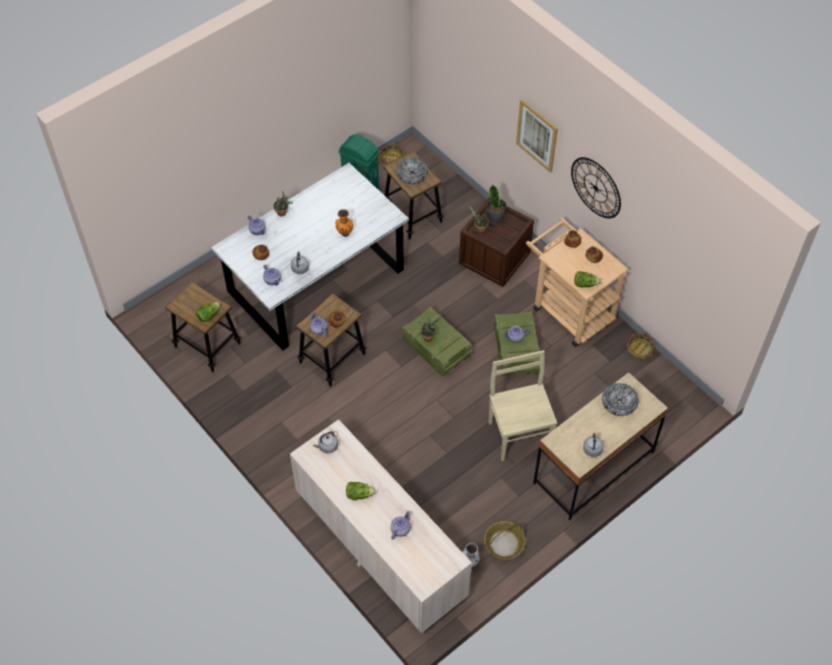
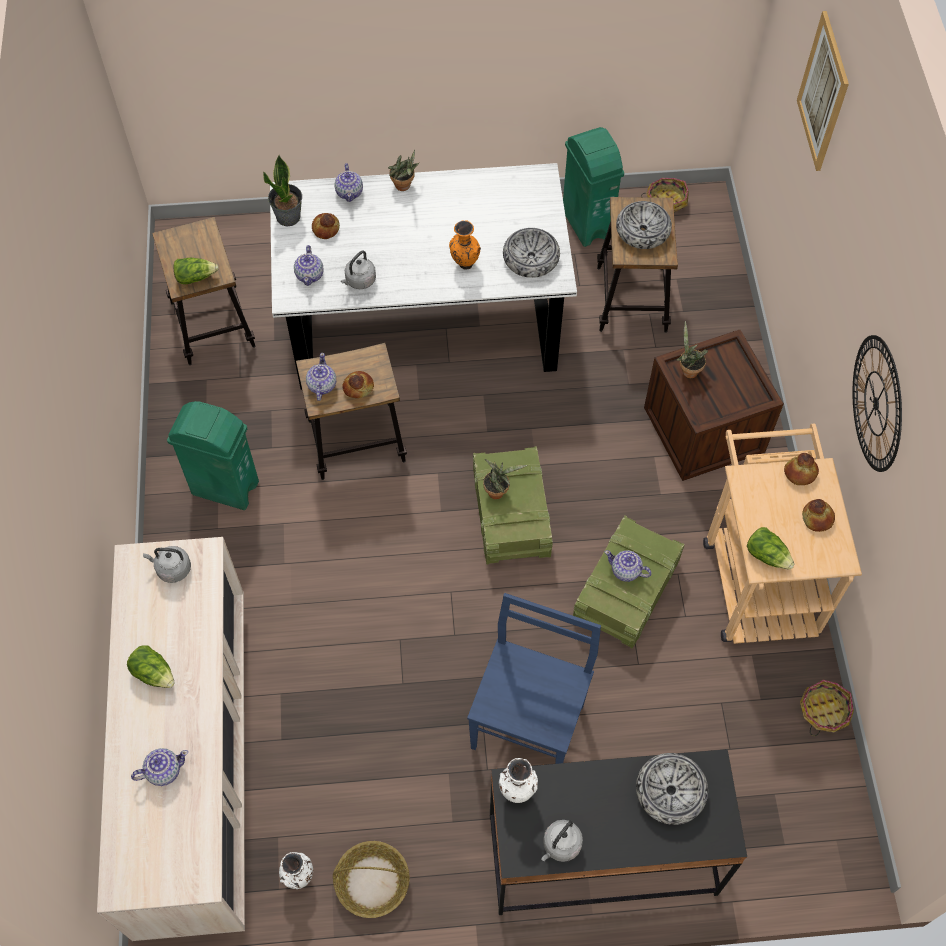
camera: 35 degrees right, 5 degrees up
potted plant [487,185,507,222] -> potted plant moved to [263,155,302,226]
beige chair [489,350,557,461] -> blue chair [467,593,601,764]
picture [516,99,558,173] -> picture moved to [797,11,849,171]
beige desk [533,372,668,520] -> black desk [490,749,747,915]
none -> green trash can [167,401,259,510]
none -> white vase [499,758,538,803]
none -> bowl [503,228,560,278]

